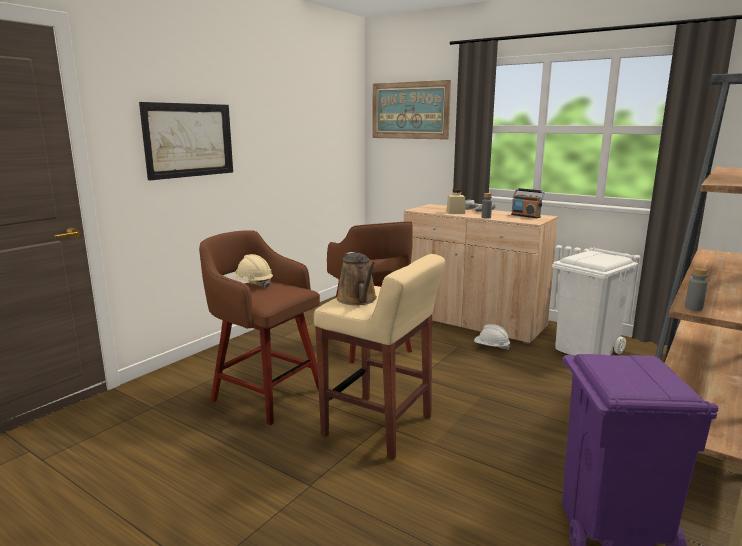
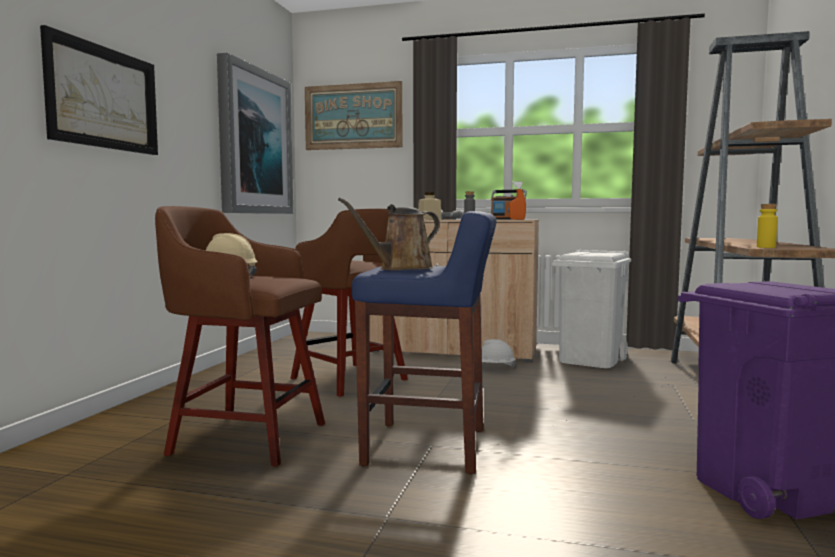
camera: 20 degrees left, 10 degrees down
beige stool [314,254,445,460] -> blue stool [352,211,496,474]
brown watering can [337,252,377,305] -> brown watering can turned 90 degrees clockwise [338,198,440,270]
grey bottle [685,268,708,311] -> yellow bottle [757,204,778,248]
none -> picture [217,53,293,214]
none -> orange spray bottle [509,181,526,220]

